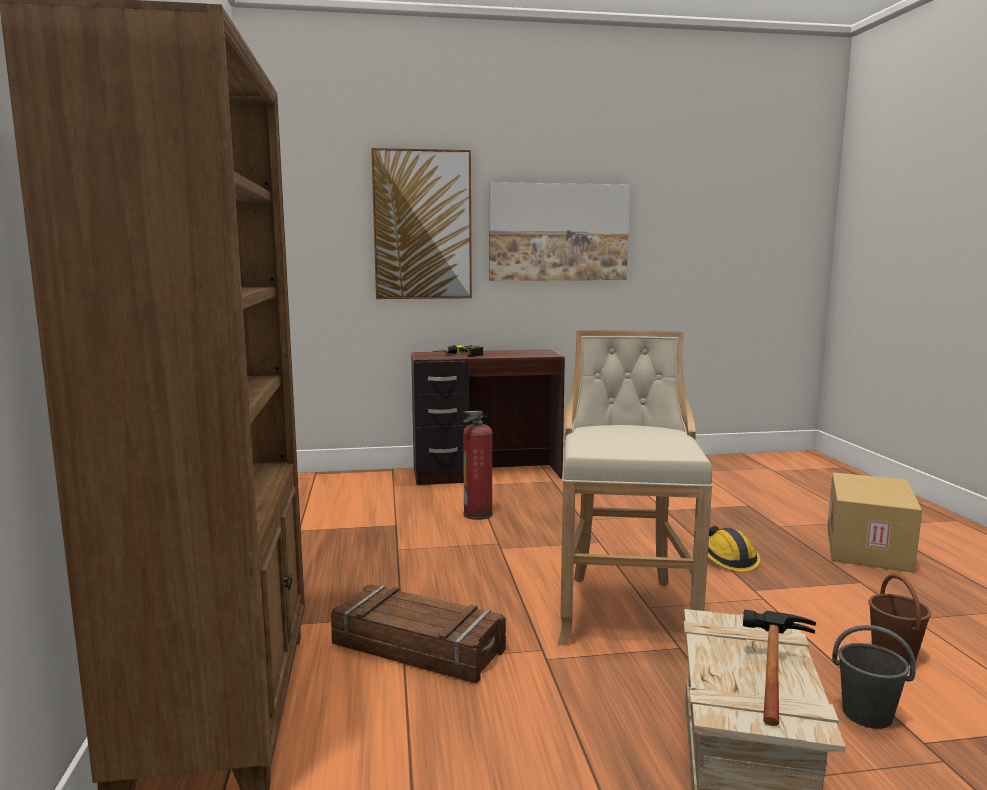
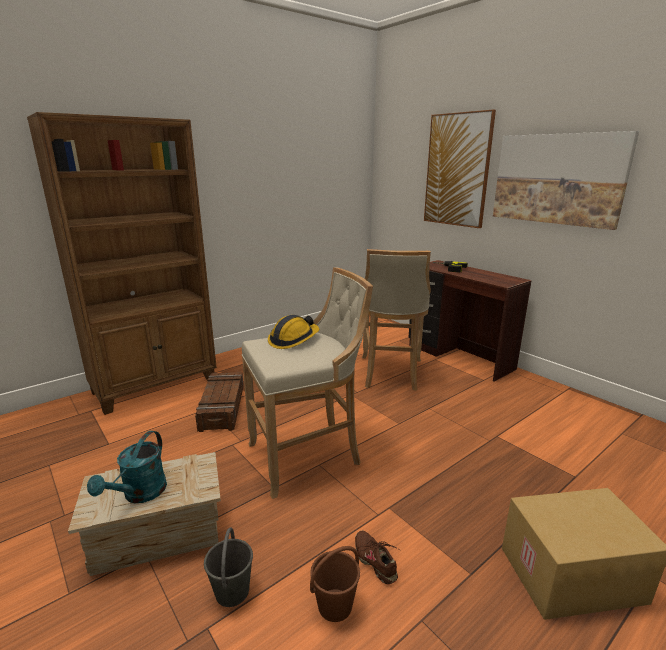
camera: 60 degrees right, 10 degrees up
fire extinguisher [462,411,493,520] -> beige stool [362,249,431,391]
hard hat [708,526,760,572] -> hard hat moved to [268,315,319,349]
hammer [743,610,816,726] -> turquoise watering can [87,431,167,503]
none -> brown shoe [355,531,400,585]

